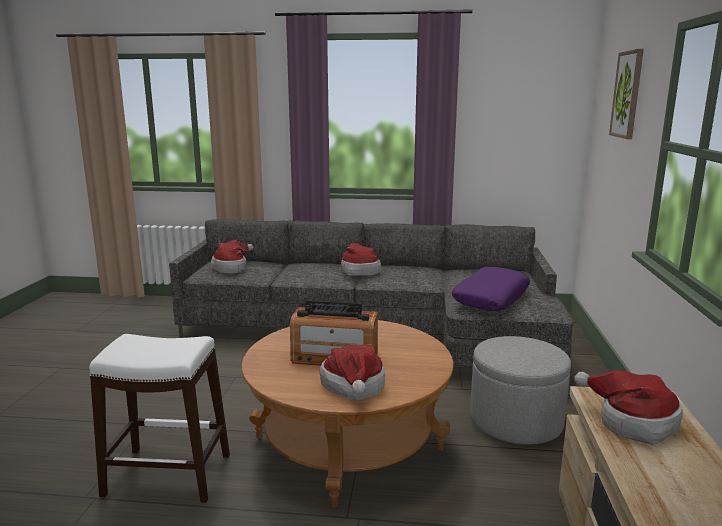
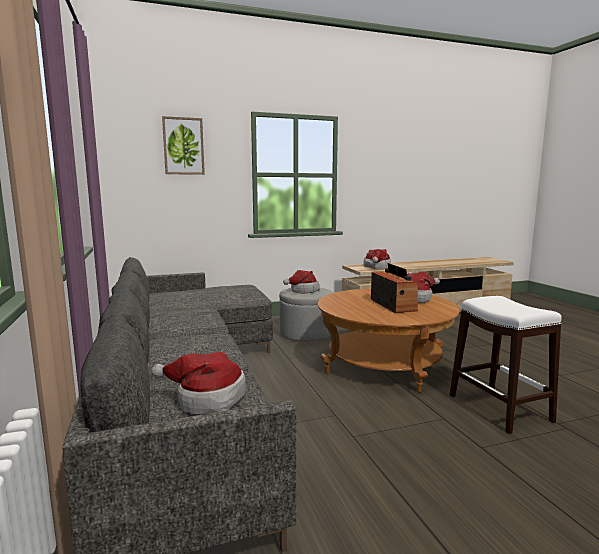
camera: 115 degrees left, 5 degrees down
hat [341,243,381,276] -> hat moved to [283,270,320,293]
purple pillow [452,267,530,311] -> none

